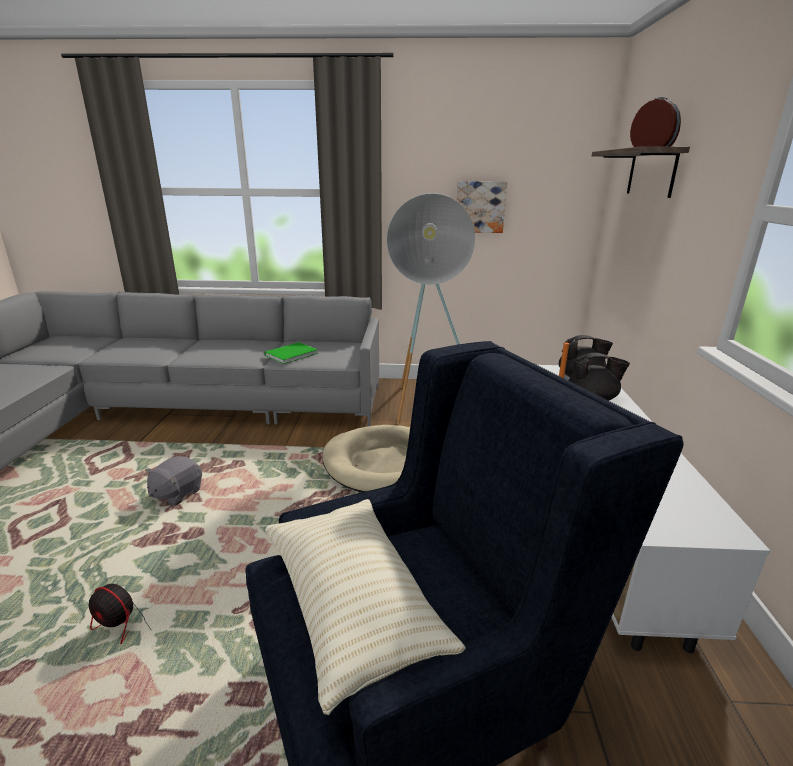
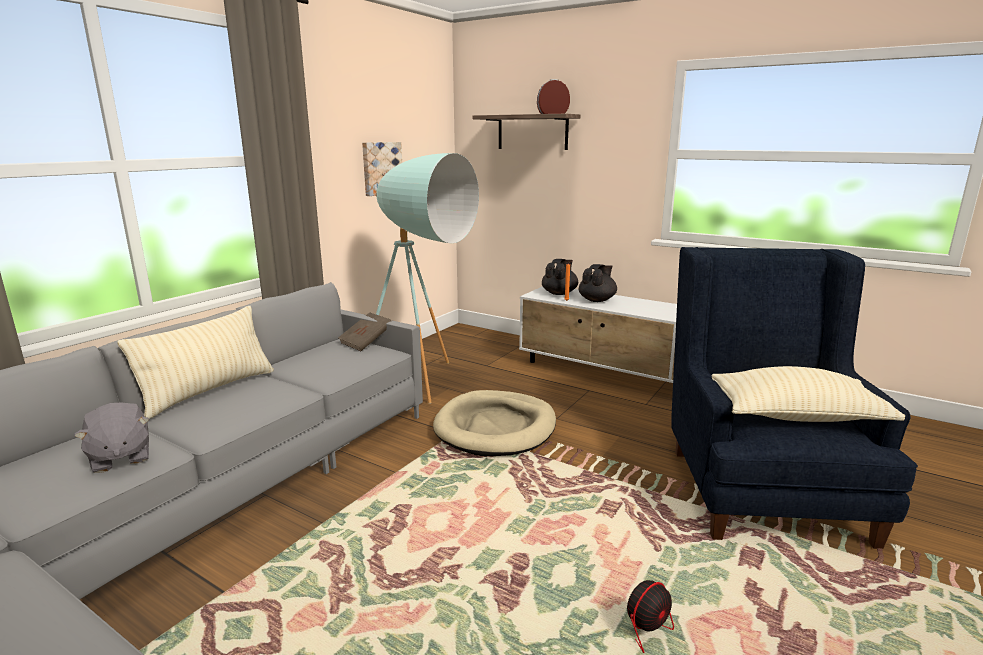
camera: 60 degrees left, 5 degrees down
grey plush toy [145,456,202,505] -> grey plush toy moved to [74,402,149,473]
green book [264,342,318,364] -> none
none -> beige pillow [118,306,274,419]
none -> brown book [338,312,391,351]

